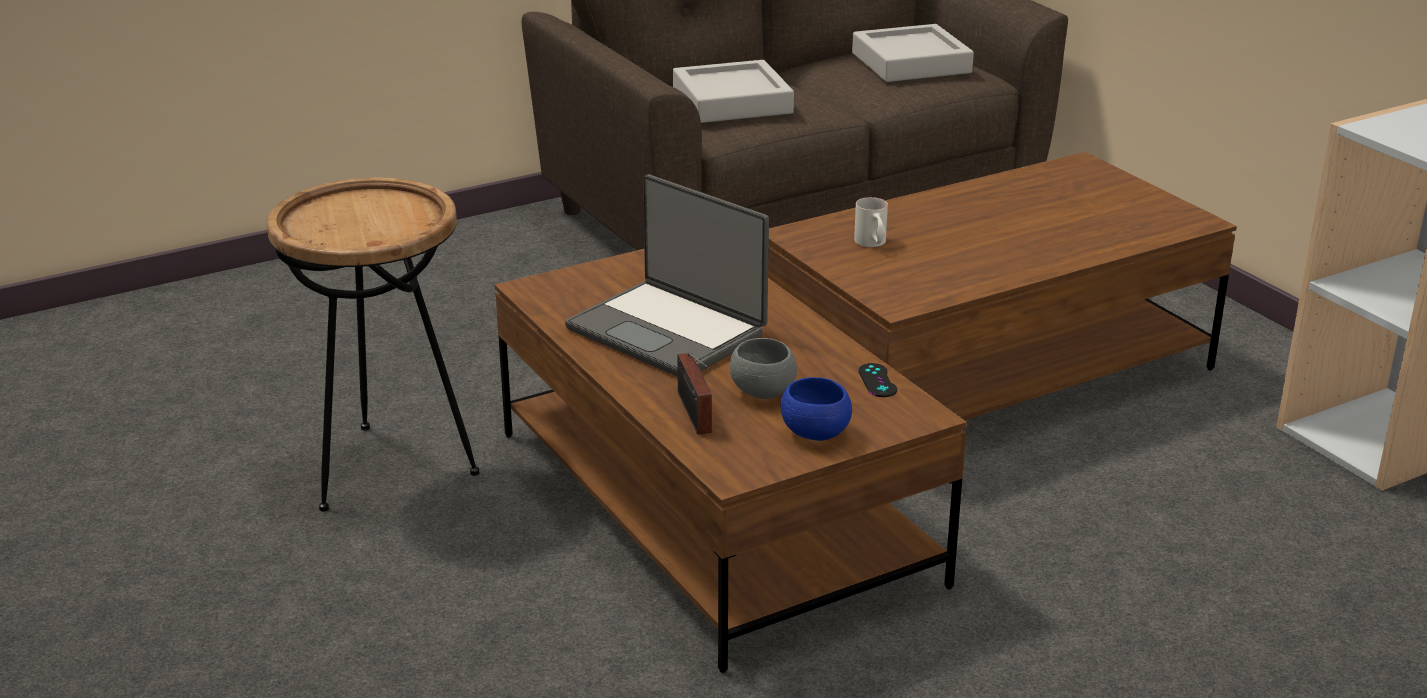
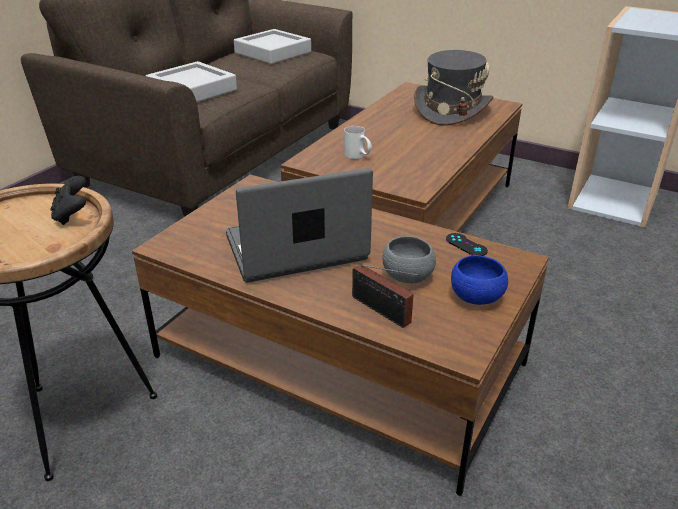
camera: 30 degrees left, 5 degrees up
laptop [565,174,769,377] -> laptop turned 150 degrees clockwise [226,168,373,283]
none -> black game controller [50,176,86,225]
none -> grey hat [414,50,493,126]

